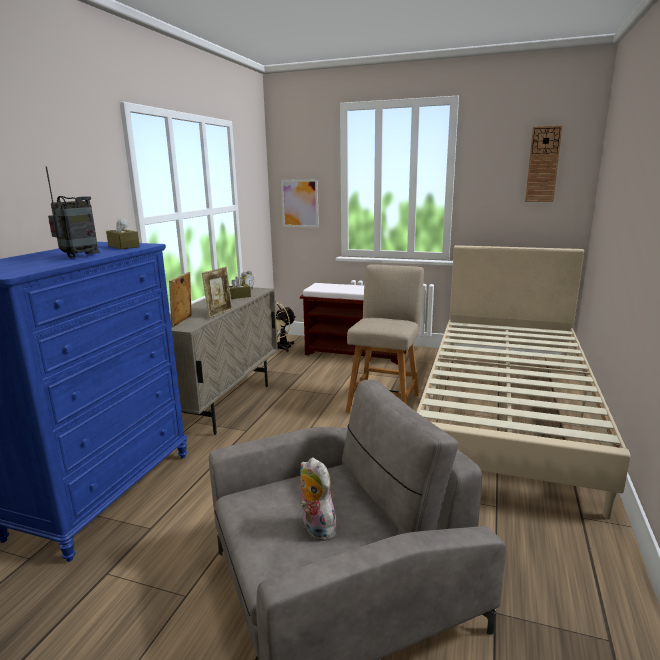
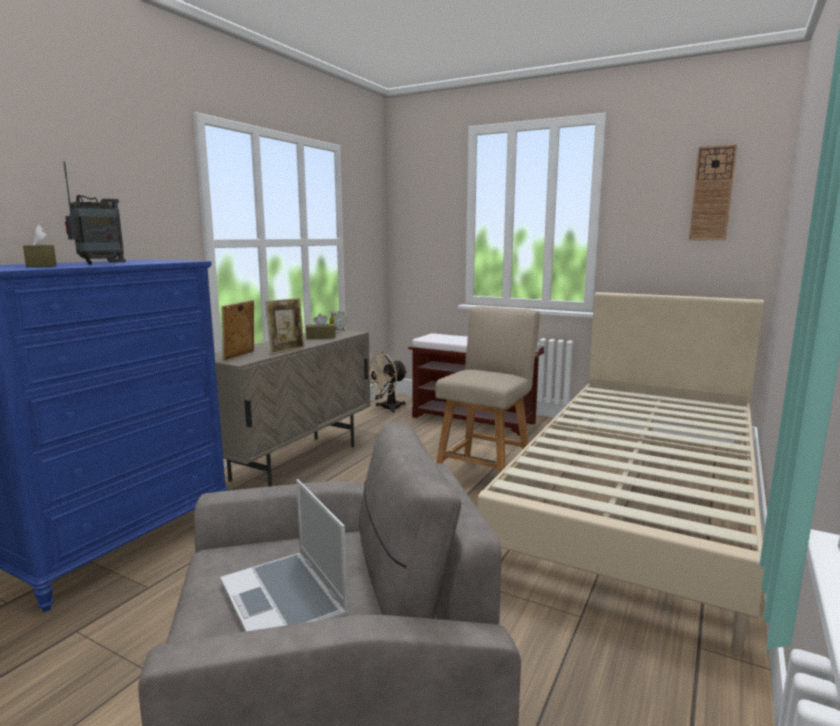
camera: 10 degrees right, 5 degrees down
brown tissue box [106,216,140,249] -> brown tissue box moved to [23,225,57,267]
picture [281,179,319,227] -> none
plush toy [300,457,340,541] -> laptop [220,479,349,632]

